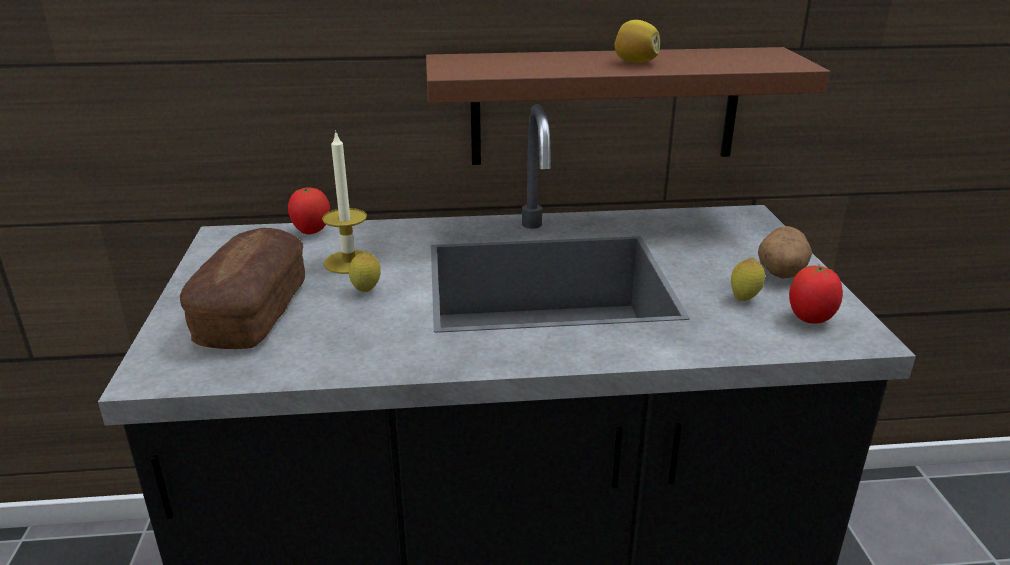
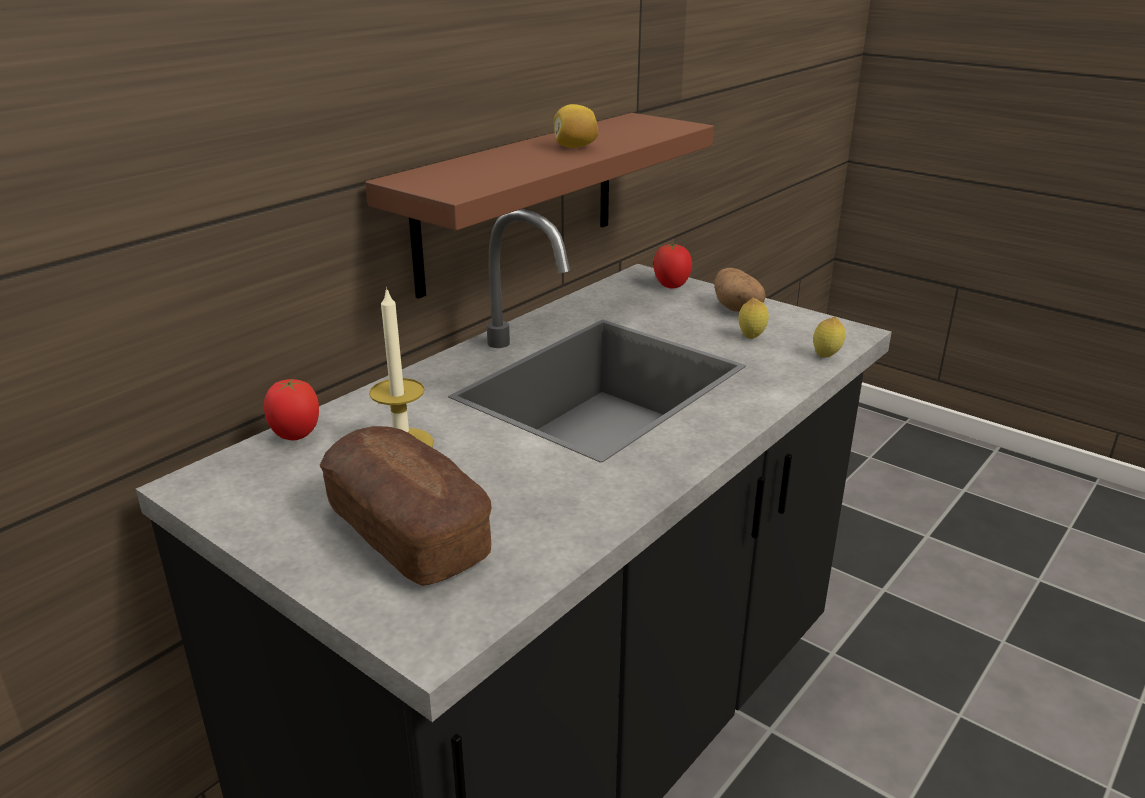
camera: 45 degrees left, 0 degrees up
lemon [349,253,381,292] -> lemon moved to [813,317,845,357]
tomato [789,264,843,324] -> tomato moved to [653,244,692,289]

